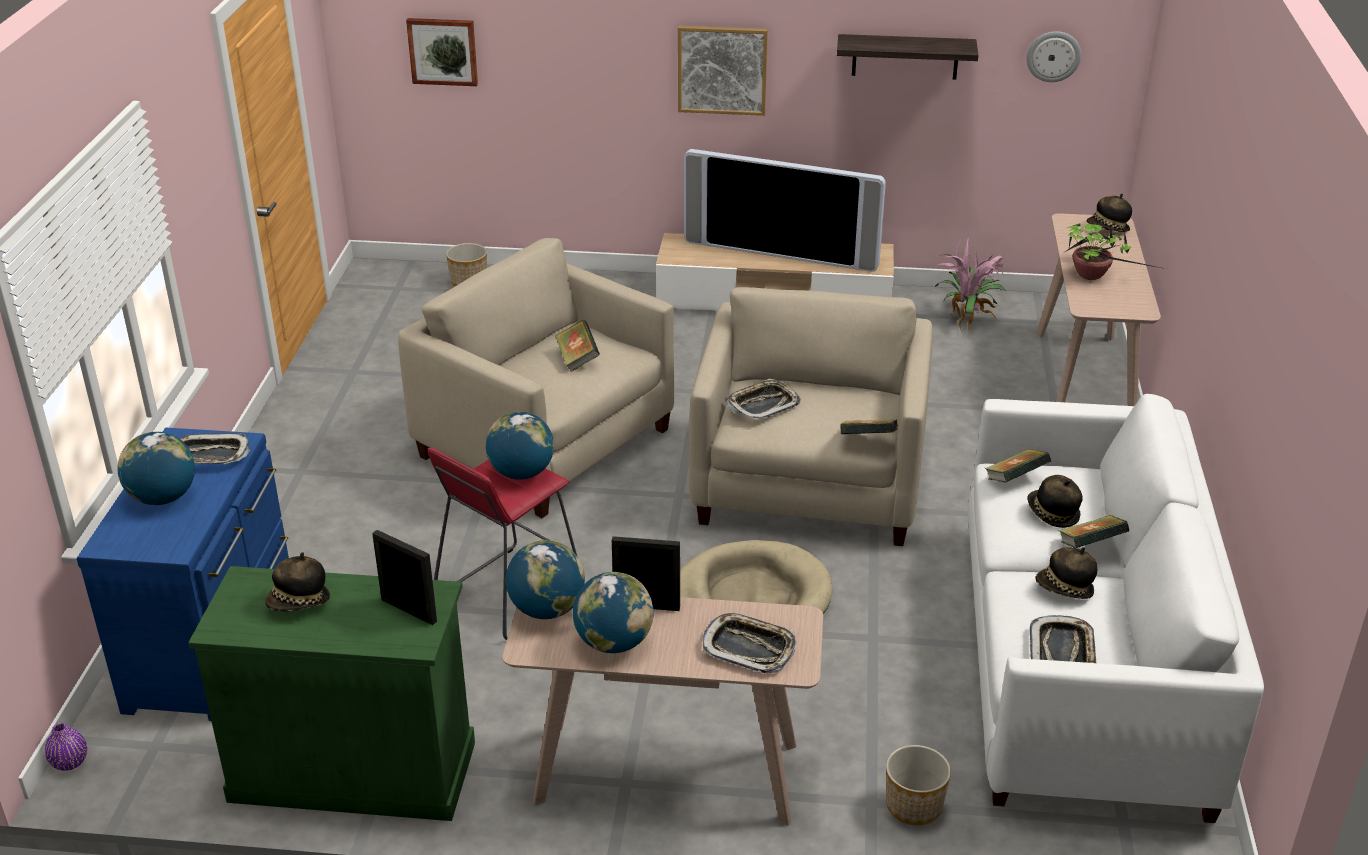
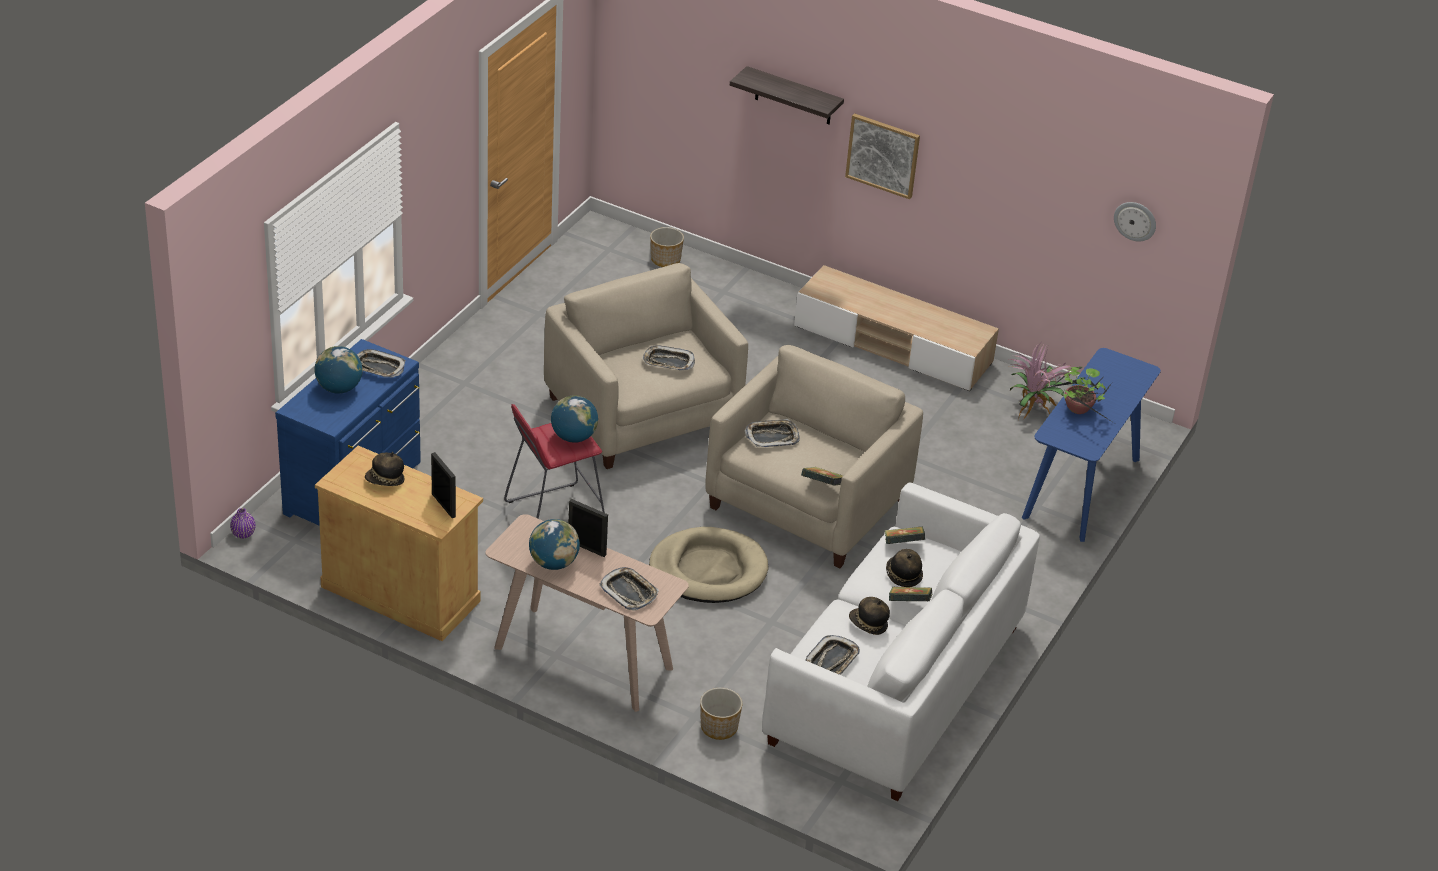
camera: 20 degrees right, 5 degrees up
green cabinet [188,566,475,821] -> beige cabinet [315,446,483,641]
picture [406,18,478,86] -> none
globe [506,540,585,619] -> none
book [555,320,600,372] -> tray [643,345,695,370]
television [684,149,886,272] -> none
shelf [837,34,978,80] -> shelf moved to [730,66,844,125]
beige console table [1036,213,1161,406] -> blue console table [1022,348,1161,542]
hat [1087,193,1132,232] -> none

